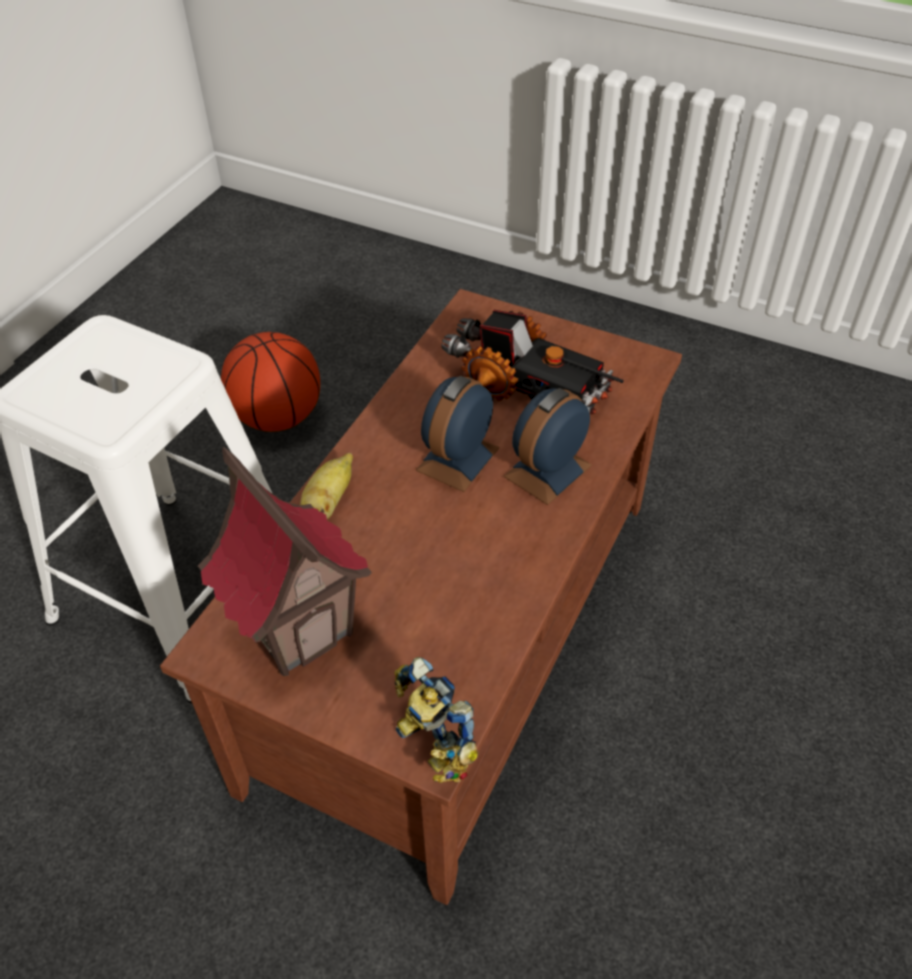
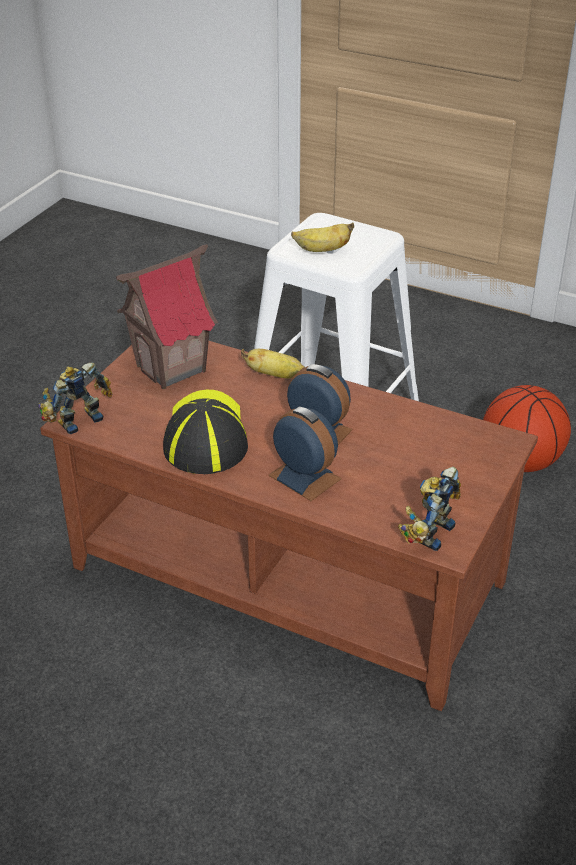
camera: 90 degrees right, 10 degrees down
toy truck [441,310,624,414] -> none
none -> cap [163,390,248,474]
none -> banana [291,223,354,252]
none -> toy robot [398,467,461,551]

